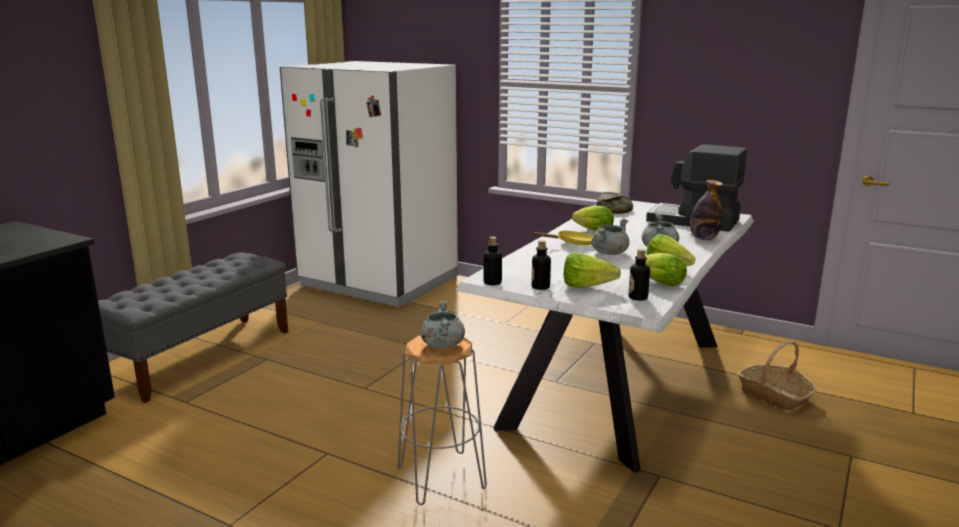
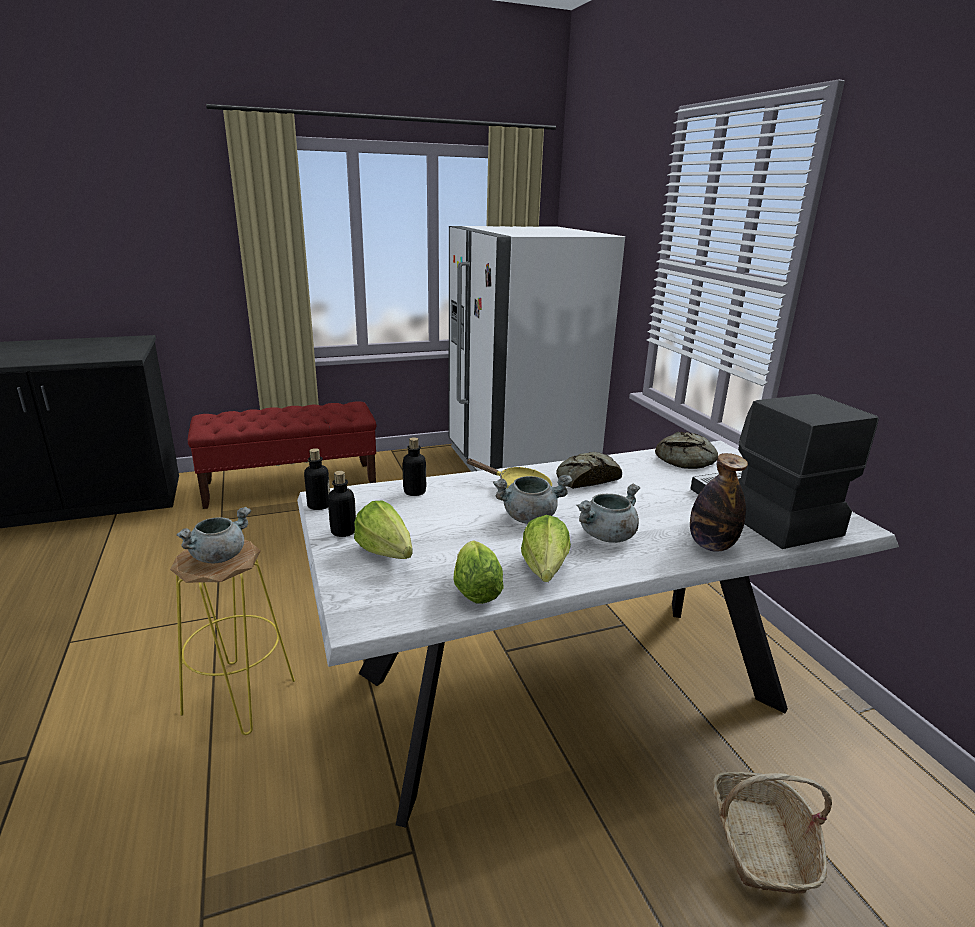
camera: 40 degrees right, 5 degrees up
grey bench [98,253,288,403] -> red bench [188,401,377,509]
grey stool [398,336,487,505] -> yellow stool [170,540,295,735]
lettuce [572,206,614,231] -> bread [556,451,622,489]
bottle [628,249,650,301] -> bottle moved to [402,437,426,496]

